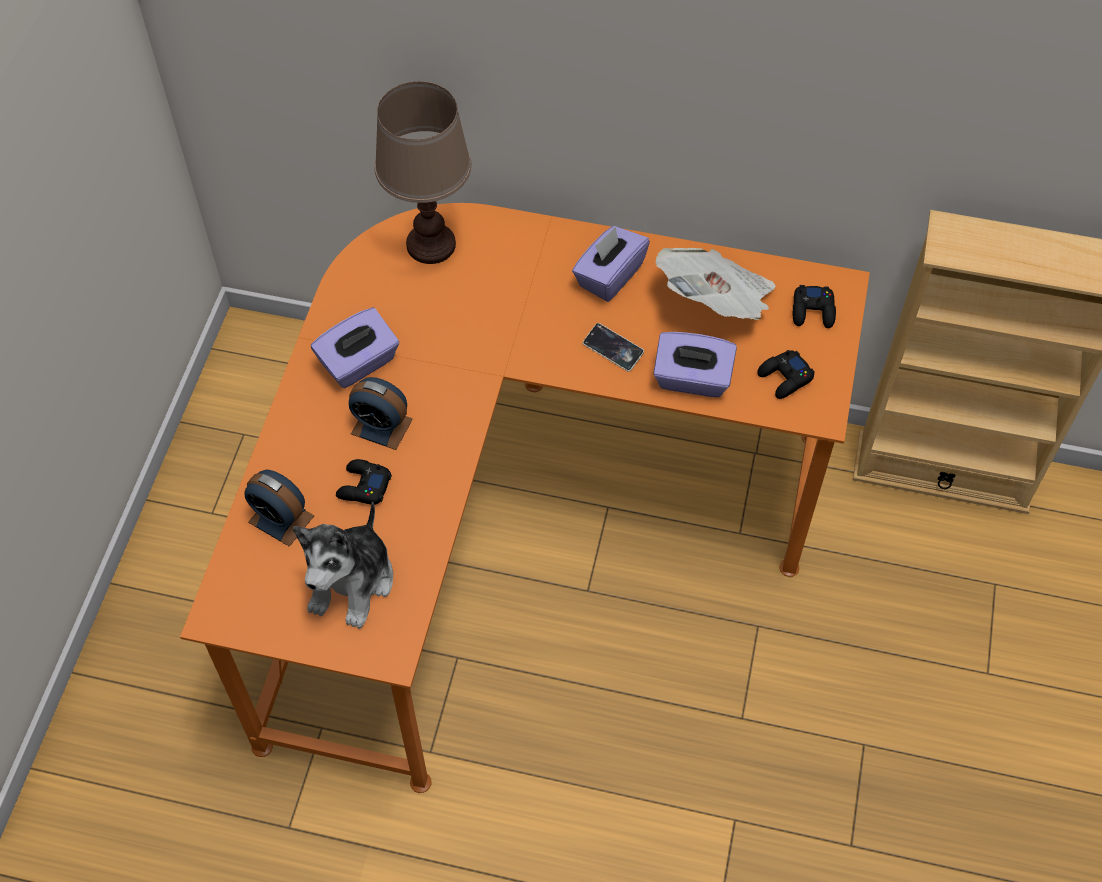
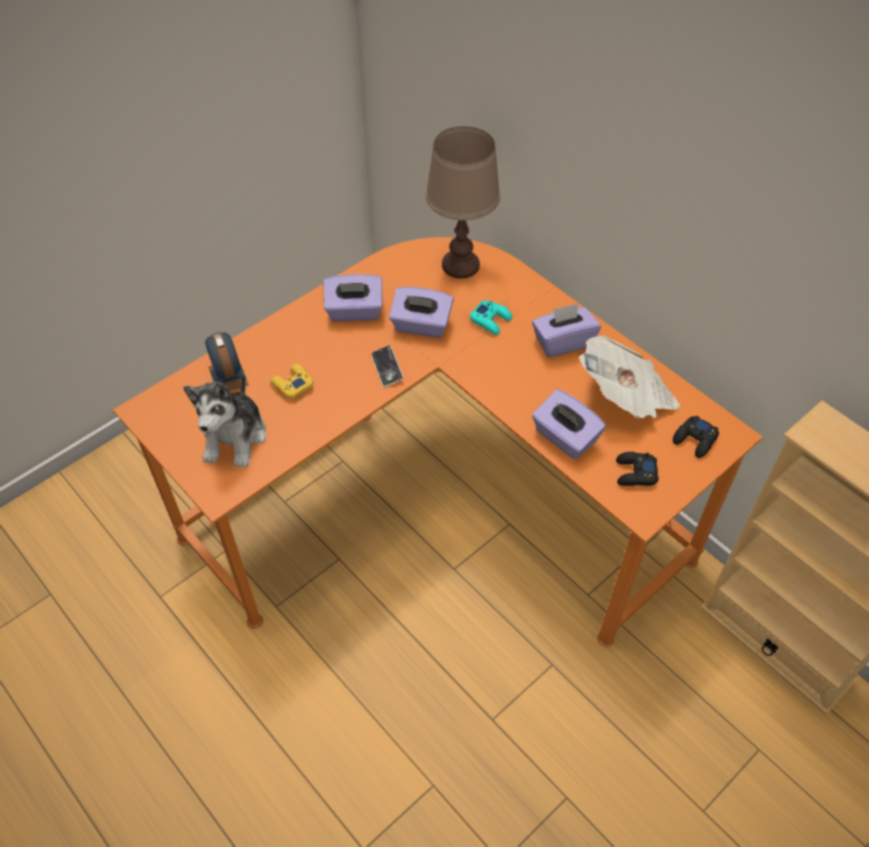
camera: 35 degrees right, 5 degrees down
plush toy [293,502,393,629] -> plush toy turned 45 degrees counterclockwise [183,373,266,468]
black game controller [336,459,392,505] -> yellow game controller [270,364,314,399]
alarm clock [349,377,413,450] -> none
phone [583,323,644,372] -> phone moved to [371,345,404,387]
none -> purple tissue box [389,287,454,338]
none -> turquoise game controller [470,300,512,335]

